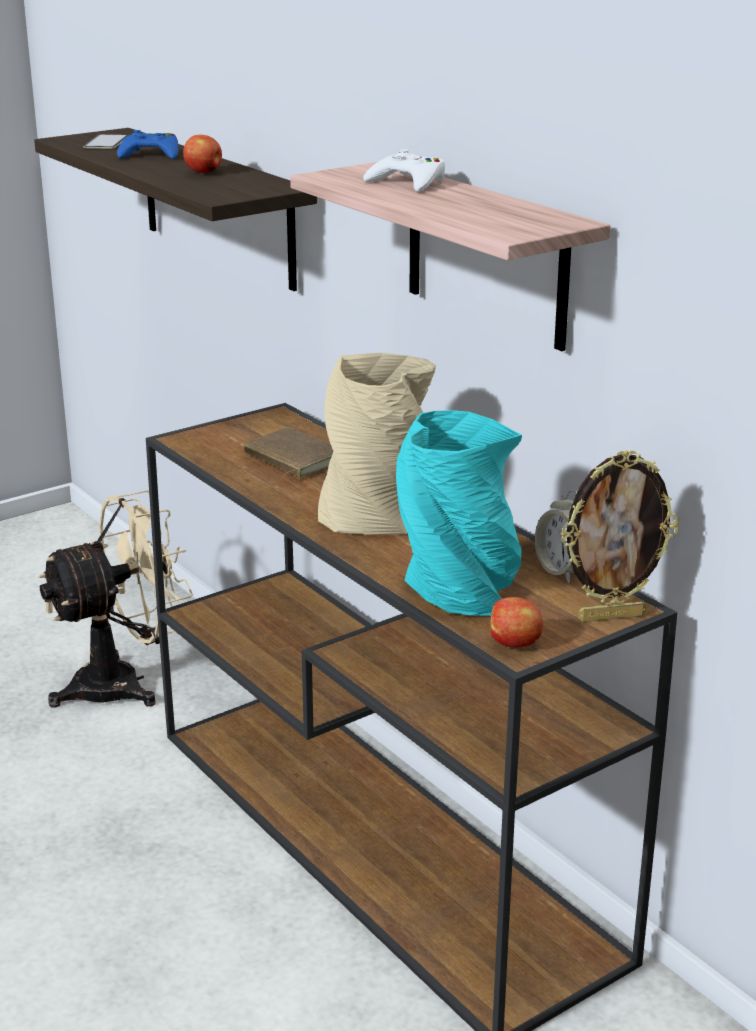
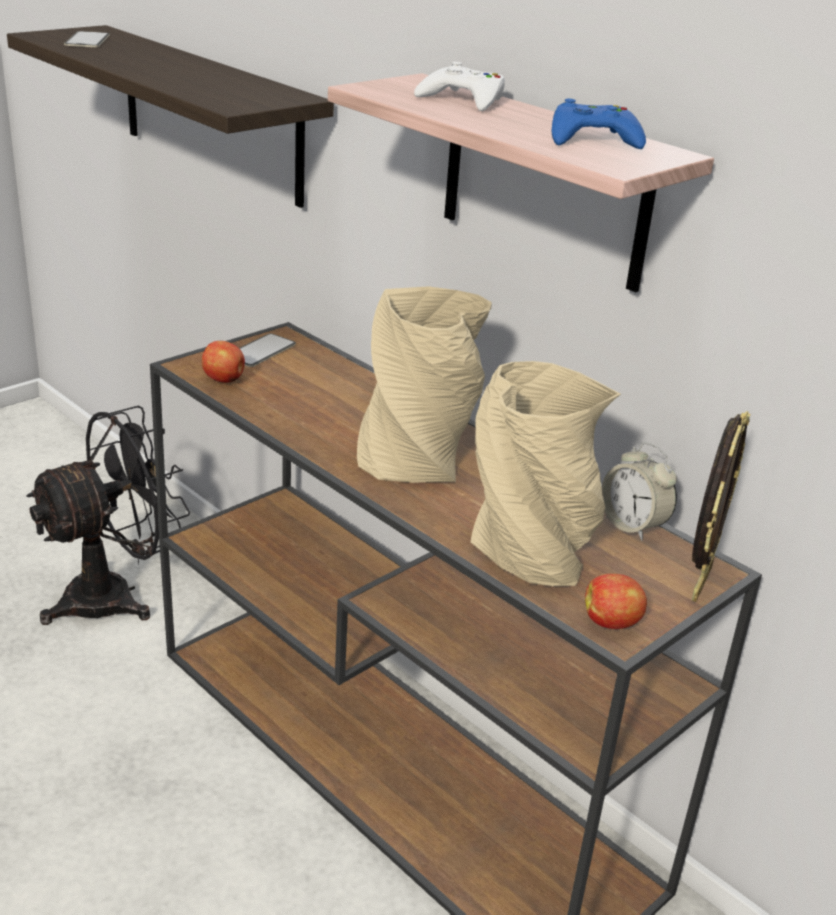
camera: 10 degrees left, 5 degrees up
beige fan [38,490,193,707] -> black fan [26,405,191,625]
blue game controller [117,130,179,159] -> blue game controller moved to [552,99,646,149]
apple [183,135,222,173] -> apple moved to [202,341,245,383]
brown book [243,427,333,478] -> none
turquoise vase [396,410,522,616] -> beige vase [471,361,621,586]
picture frame [561,450,679,622] -> picture frame turned 45 degrees counterclockwise [691,411,750,602]
none -> phone [239,333,296,367]

